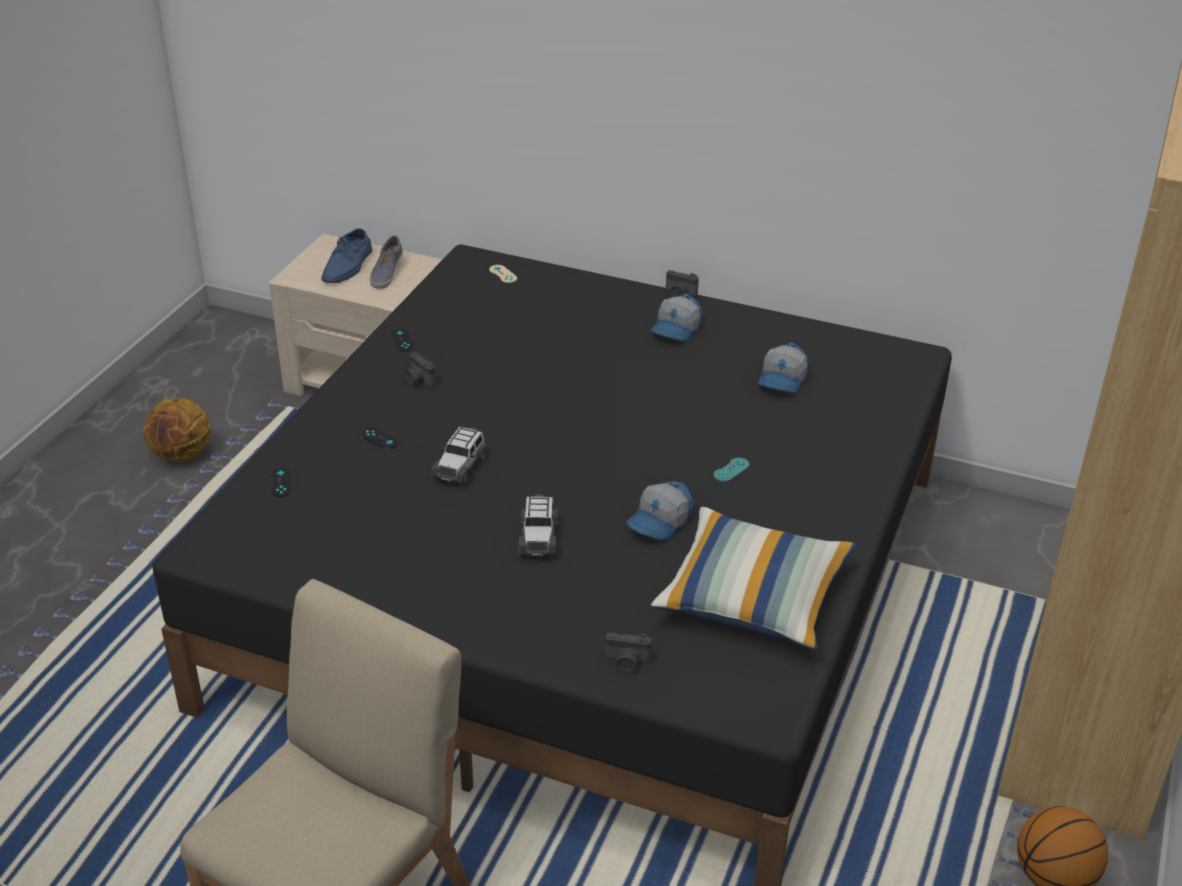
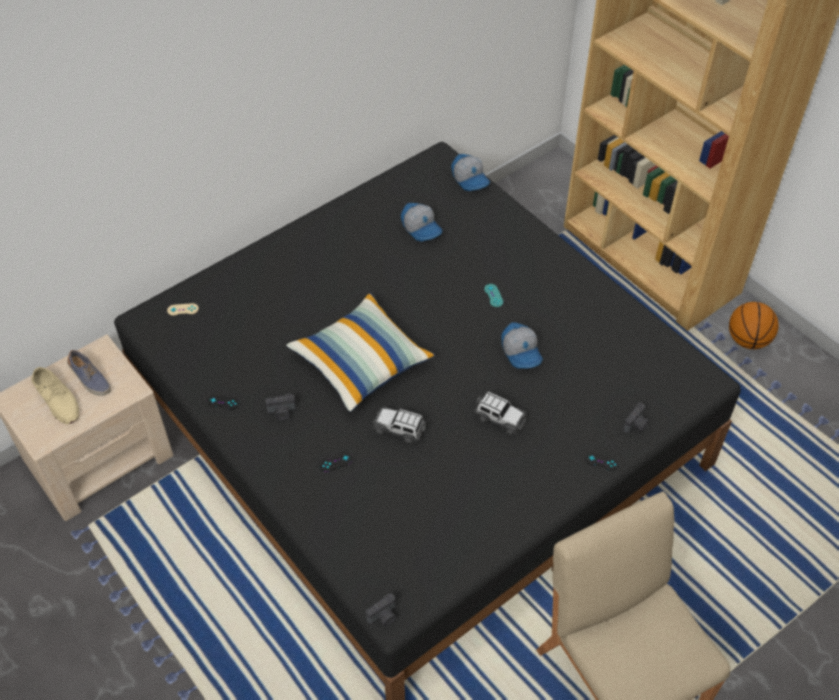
camera: 60 degrees left, 15 degrees up
basketball [143,398,210,461] -> none
black game controller [271,468,292,497] -> black game controller moved to [585,452,619,471]
blue shoe [322,228,372,283] -> beige shoe [31,367,79,424]
toy car [431,426,487,485] -> toy car turned 150 degrees clockwise [373,406,426,443]
cap [650,294,703,342] -> cap moved to [451,154,490,191]
pillow [651,507,856,650] -> pillow moved to [286,293,435,412]
camera [666,270,699,297] -> camera moved to [366,594,396,626]

